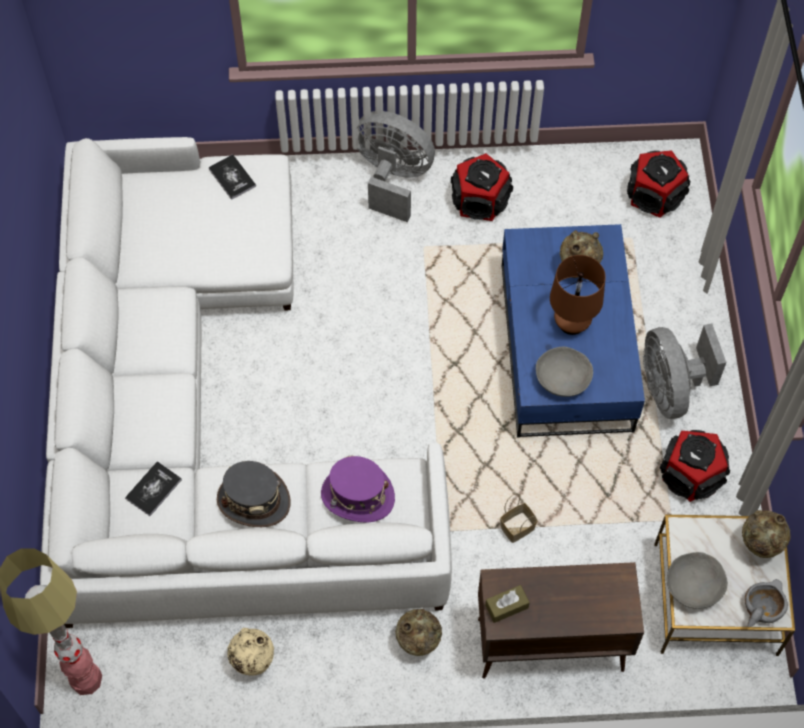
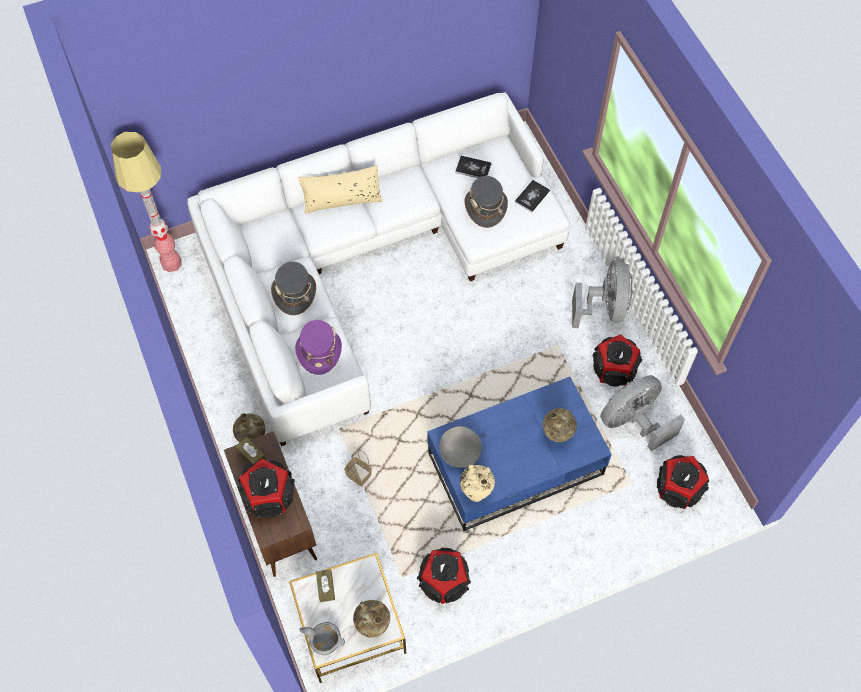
camera: 70 degrees right, 0 degrees up
book [125,461,182,516] -> book moved to [455,156,492,178]
beige vase [227,628,274,676] -> beige vase moved to [460,464,495,502]
brown table lamp [550,255,606,335] -> none
grey fan [643,323,727,419] -> grey fan moved to [600,375,685,451]
grey bowl [667,552,728,609] -> brown tissue box [316,569,335,602]
none -> speaker [238,459,295,518]
none -> beige pillow [298,165,383,214]
none -> grey hat [465,176,508,228]

